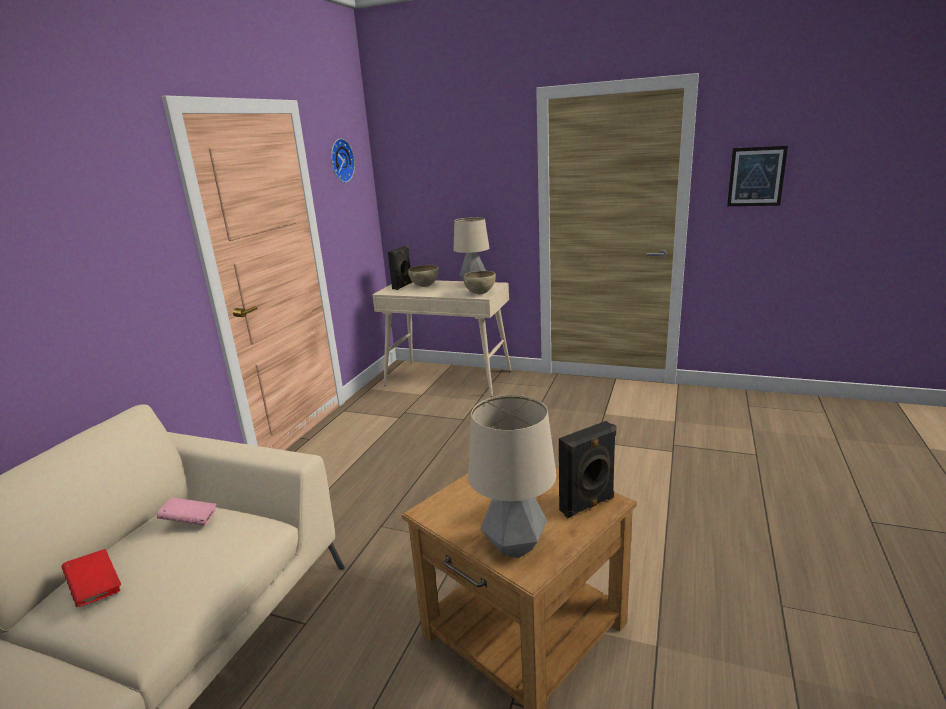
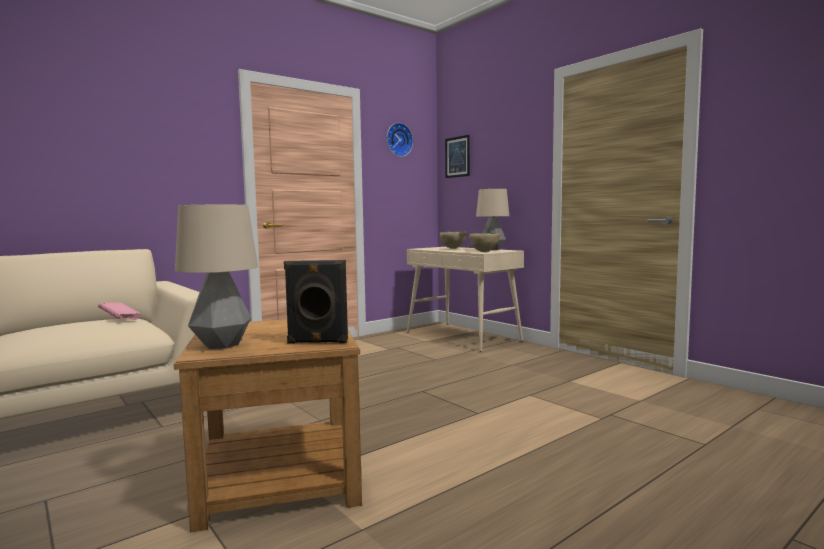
camera: 30 degrees right, 15 degrees down
red book [62,549,121,607] -> none
black speaker [388,246,412,290] -> none
picture [727,146,788,206] -> picture moved to [445,135,470,178]

